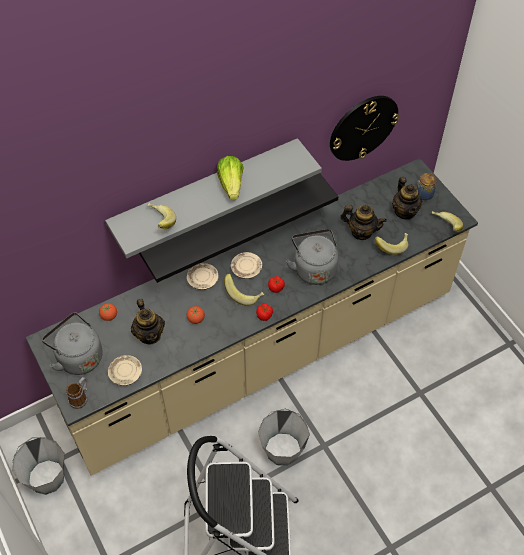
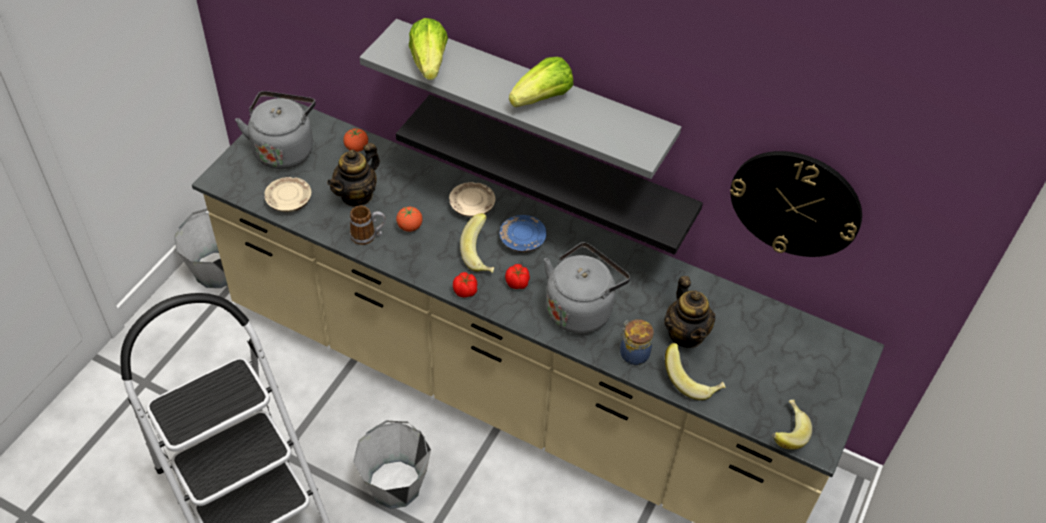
camera: 55 degrees right, 5 degrees down
mug [67,377,87,409] -> mug moved to [350,205,386,245]
banana [148,203,176,229] -> lettuce [409,18,448,80]
beige plate [231,252,262,279] -> blue plate [499,215,547,252]
teapot [392,177,422,220] -> none
jar [417,173,437,200] -> jar moved to [620,319,654,365]

